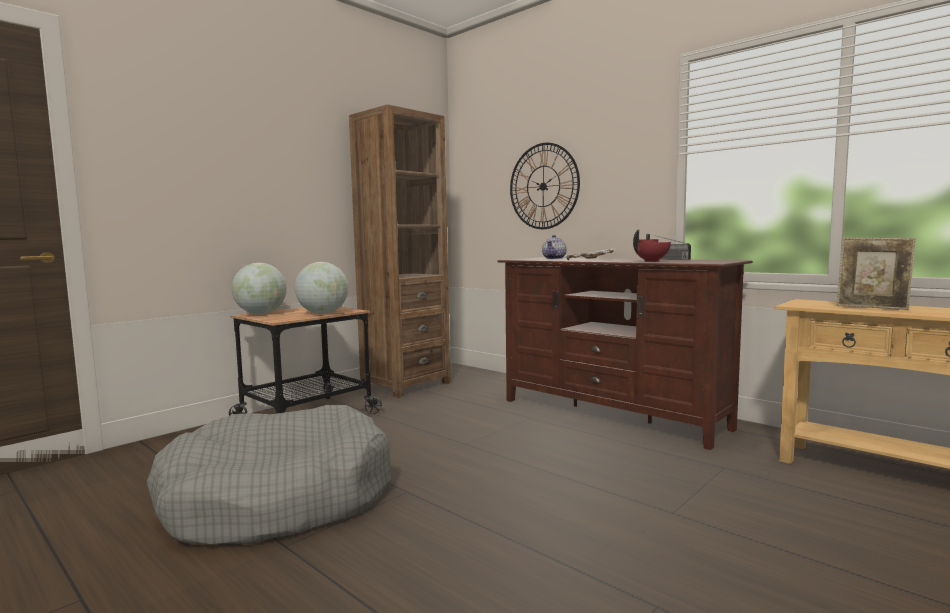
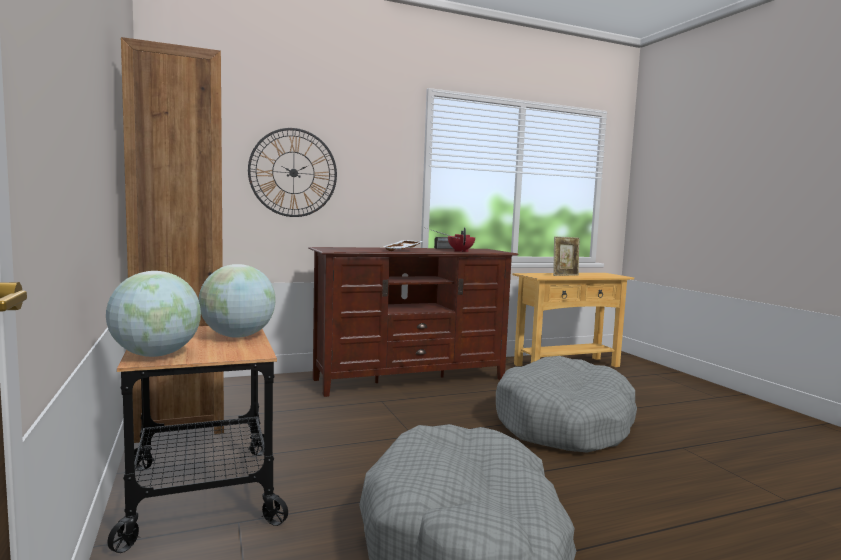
camera: 65 degrees left, 0 degrees up
teapot [542,235,567,259] -> none
none -> grey dog bed [496,356,637,453]

